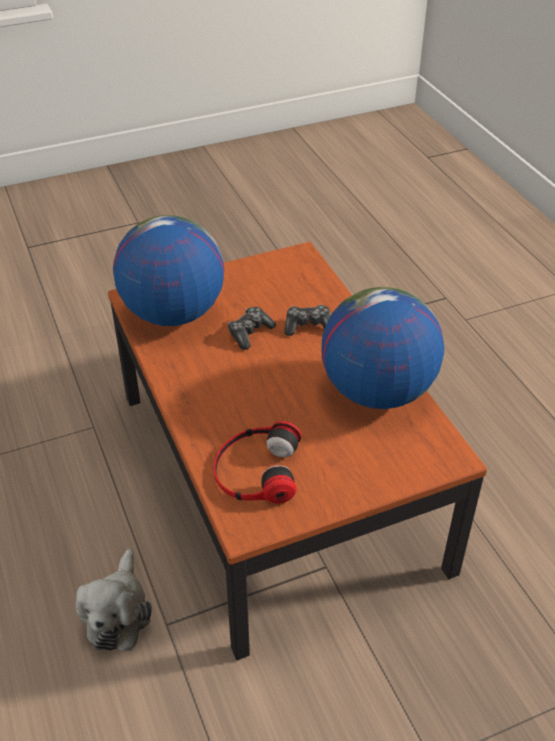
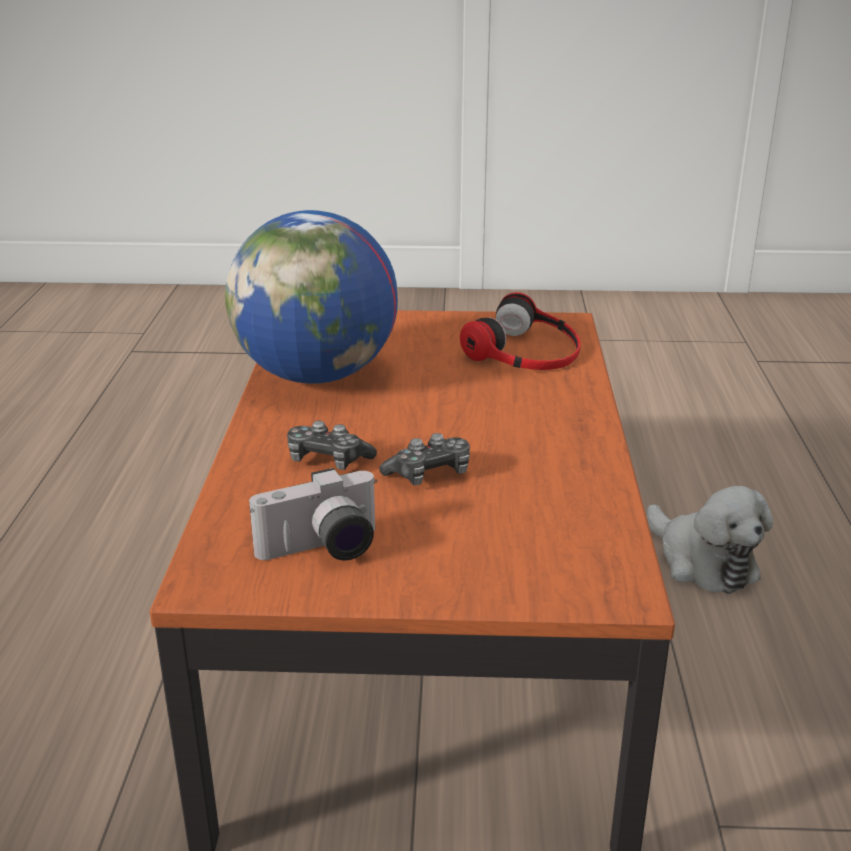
camera: 155 degrees left, 15 degrees down
plush toy [76,549,152,651] -> plush toy turned 120 degrees clockwise [647,486,773,594]
globe [113,215,224,326] -> none
none -> camera [249,468,377,560]

